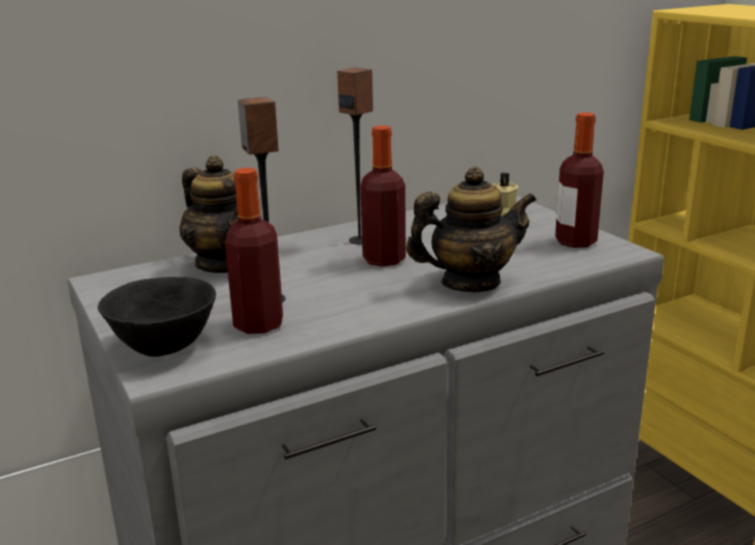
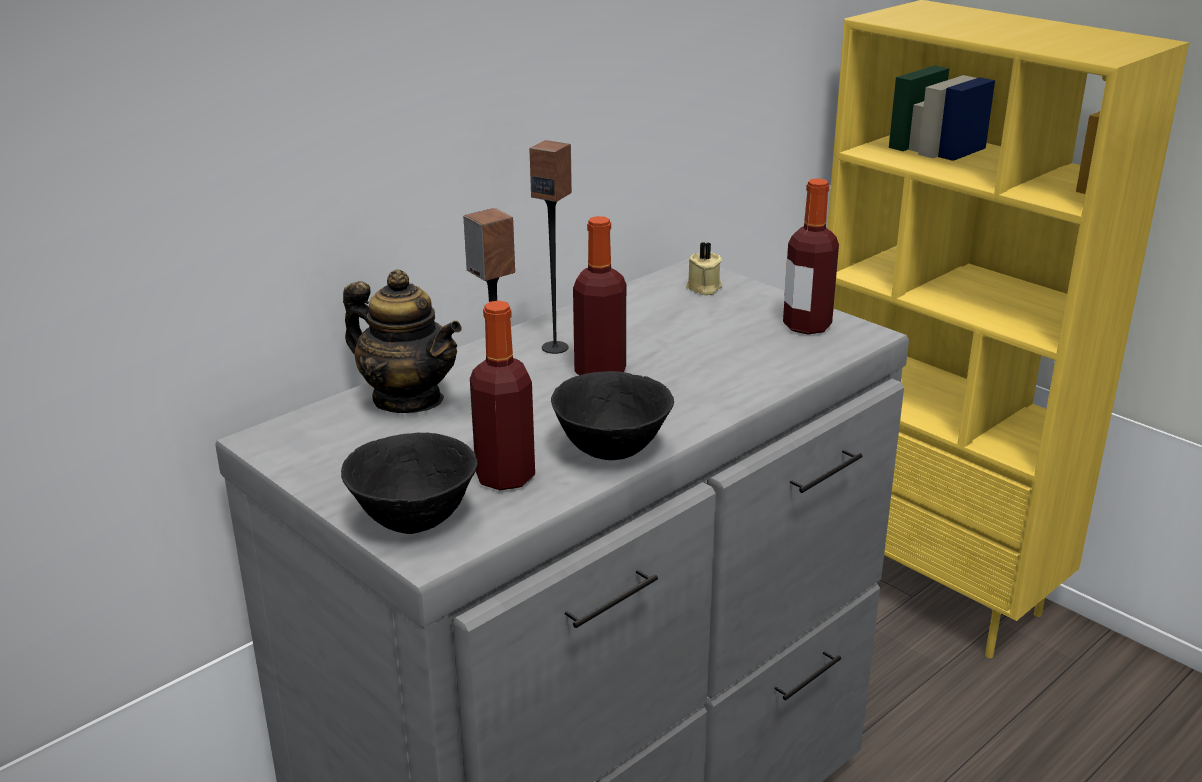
camera: 15 degrees left, 5 degrees up
teapot [406,166,537,292] -> none
none -> black bowl [551,371,674,460]

